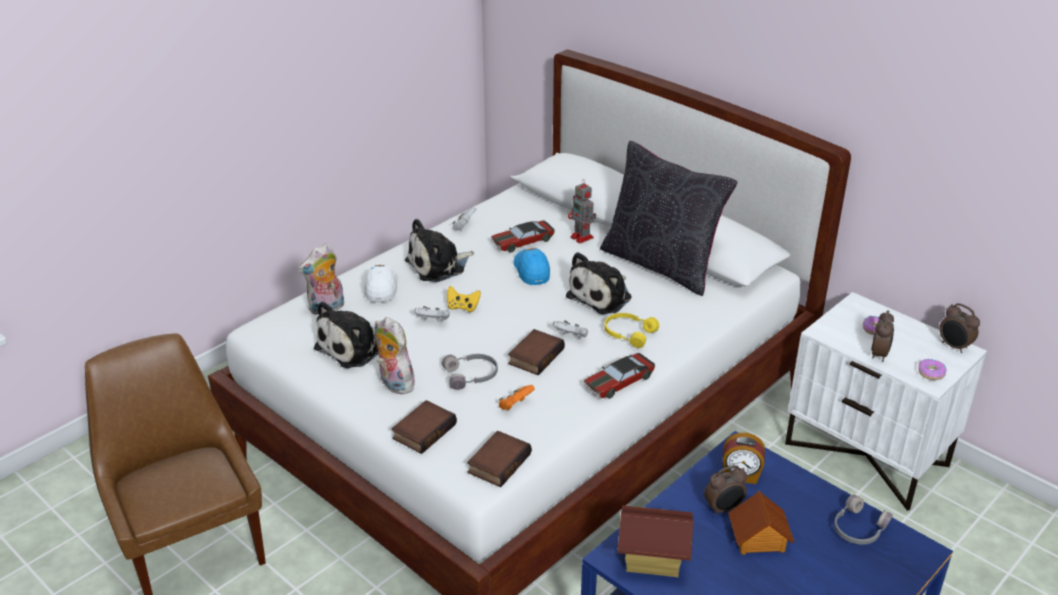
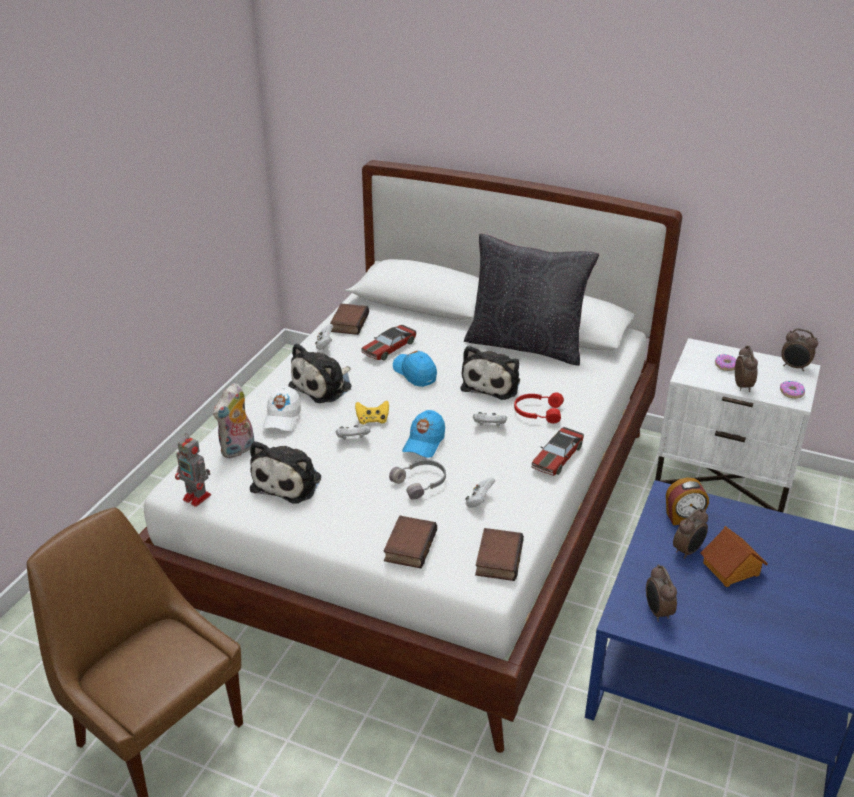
camera: 20 degrees left, 0 degrees up
white cap [364,265,398,303] -> white cap turned 150 degrees counterclockwise [262,386,301,431]
plush toy [375,317,415,394] -> none
orange game controller [499,385,535,410] -> white game controller [465,477,495,508]
book [508,329,565,375] -> book moved to [330,304,369,335]
toy robot [568,179,596,244] -> toy robot moved to [175,433,211,507]
yellow headphones [604,313,659,348] -> red headphones [514,392,564,423]
toy house [617,505,694,577] -> alarm clock [646,564,677,622]
grey headphones [834,494,893,545] -> none
none -> blue cap [402,410,445,458]

